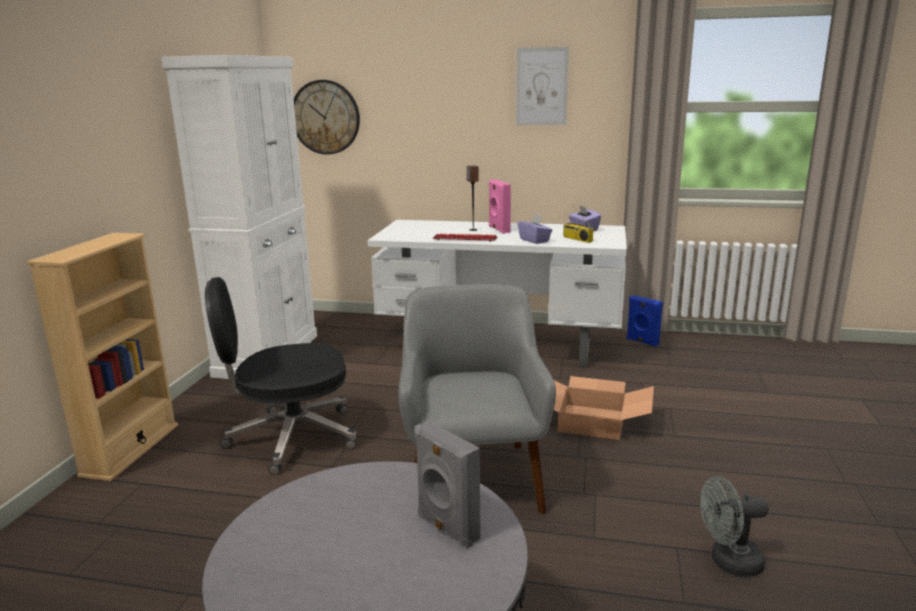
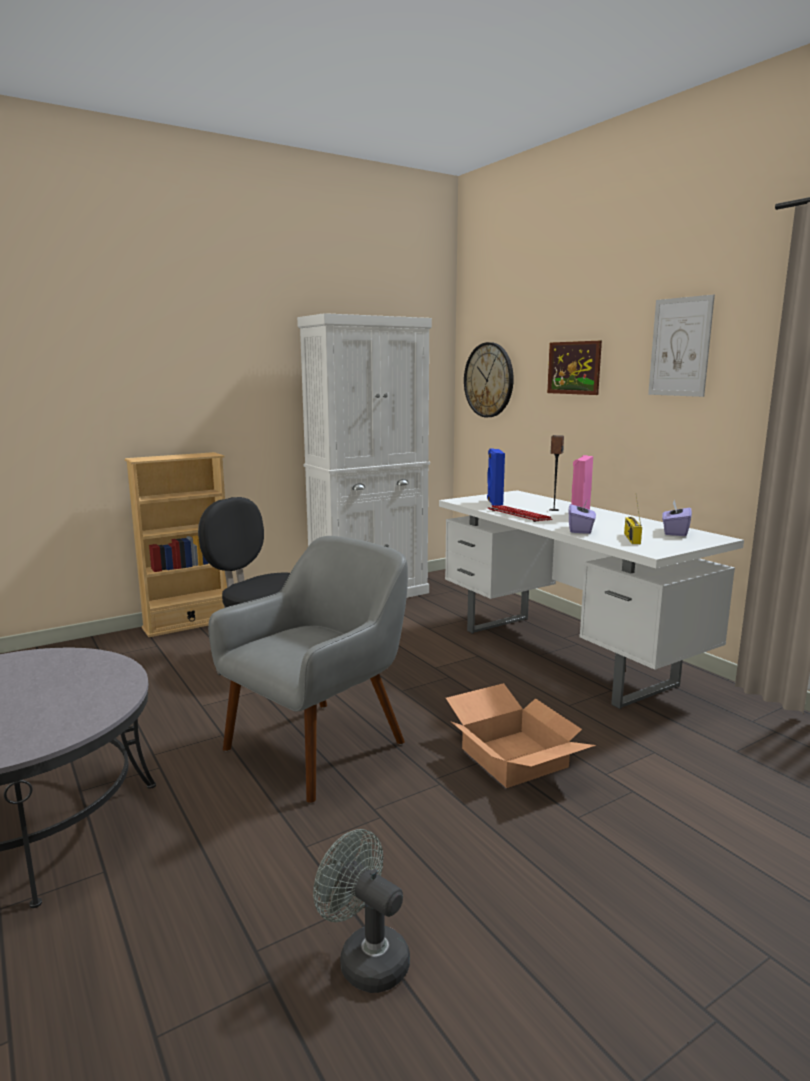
camera: 45 degrees right, 5 degrees down
grey speaker [415,421,481,548] -> none
blue speaker [626,295,663,347] -> blue speaker moved to [487,448,505,506]
none -> picture [547,341,602,395]

